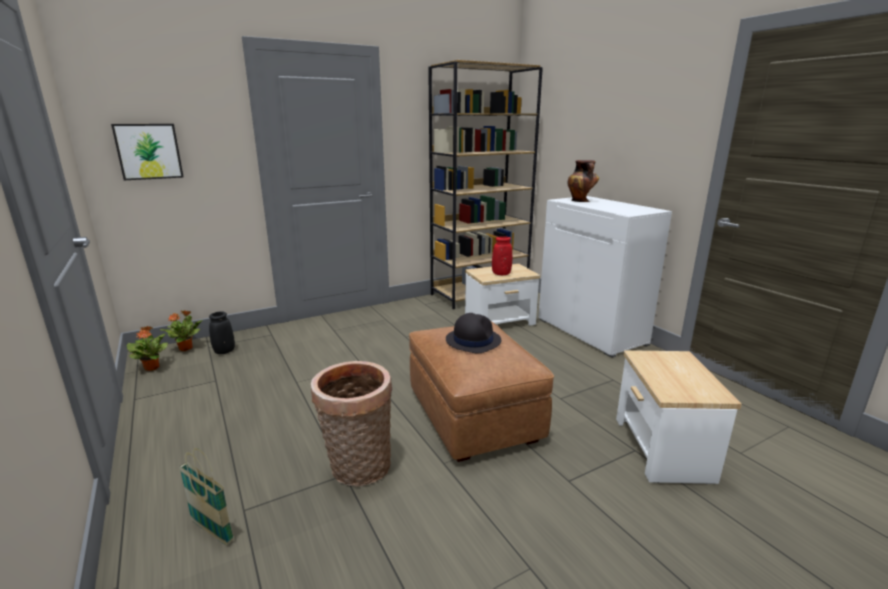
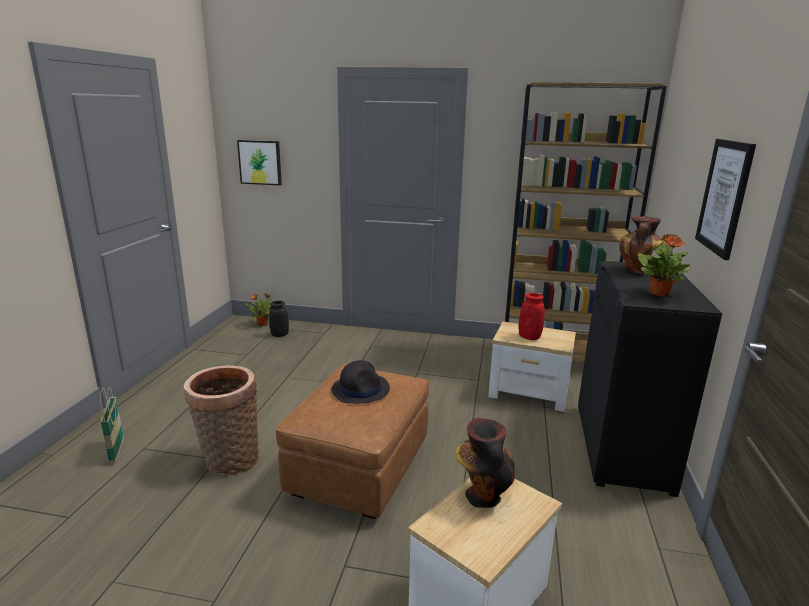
camera: 40 degrees right, 0 degrees up
potted plant [126,326,168,371] -> potted plant moved to [638,234,691,297]
white cabinet [538,196,672,358] -> black cabinet [578,261,722,497]
none -> vase [456,418,515,508]
none -> picture [695,139,756,260]

